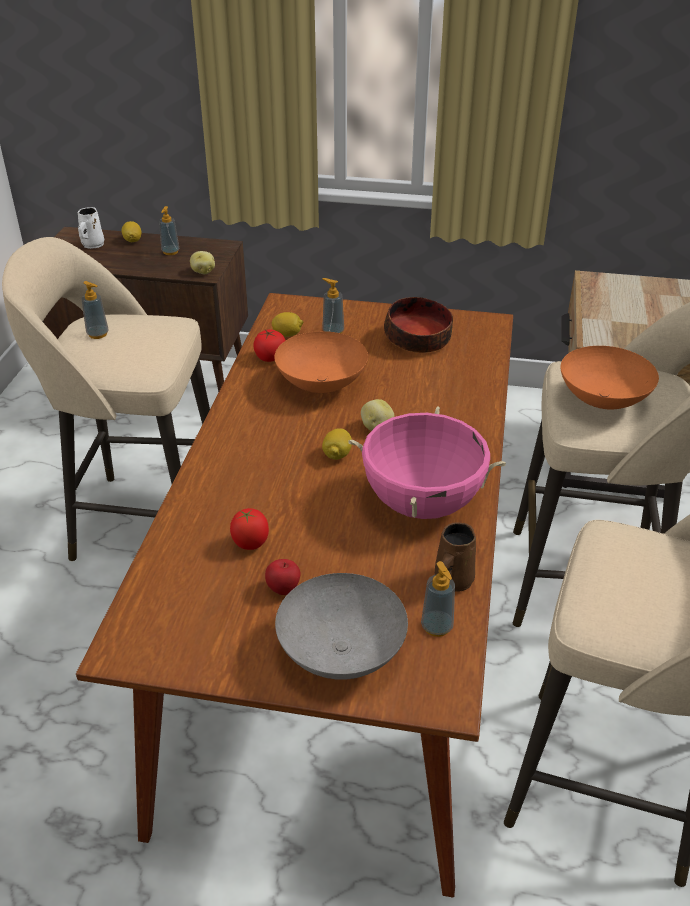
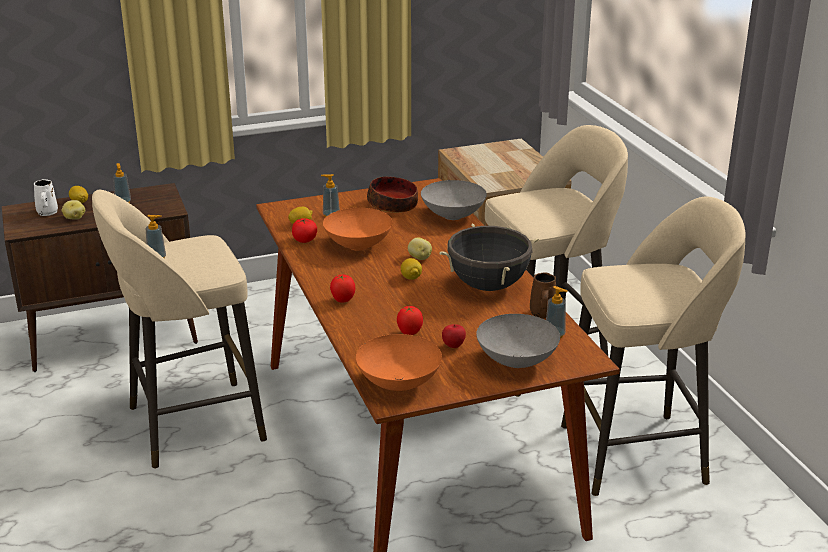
camera: 30 degrees left, 10 degrees down
potato [190,251,215,274] -> potato moved to [61,200,85,220]
pink cooking pot [348,406,506,519] -> black cooking pot [439,224,539,291]
orange bowl [560,346,659,409] -> orange bowl moved to [356,334,442,391]
none -> tomato [330,274,355,302]
none -> grey bowl [421,180,487,220]

